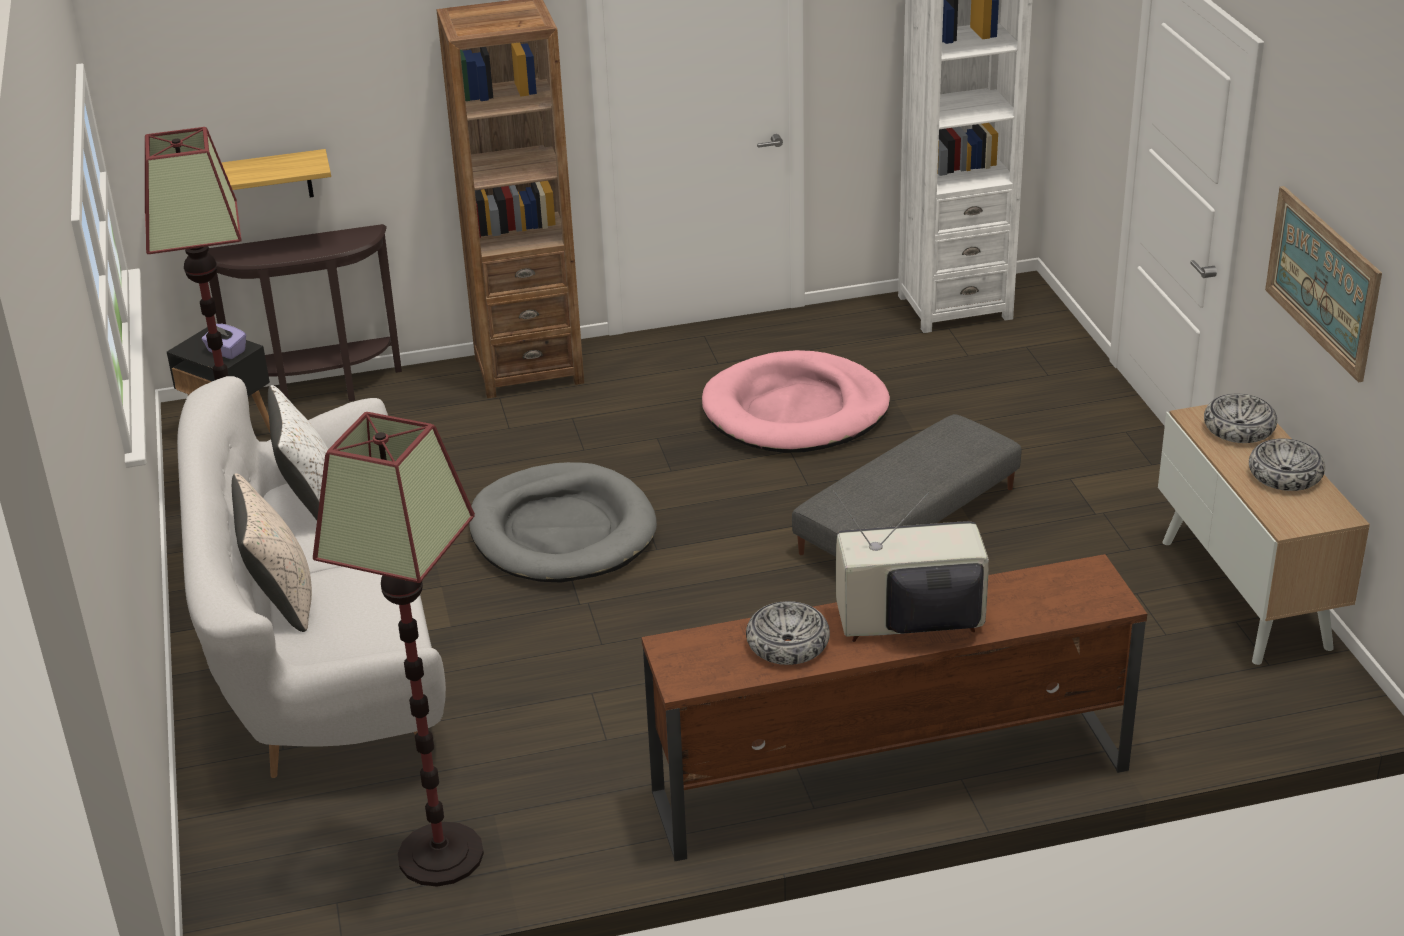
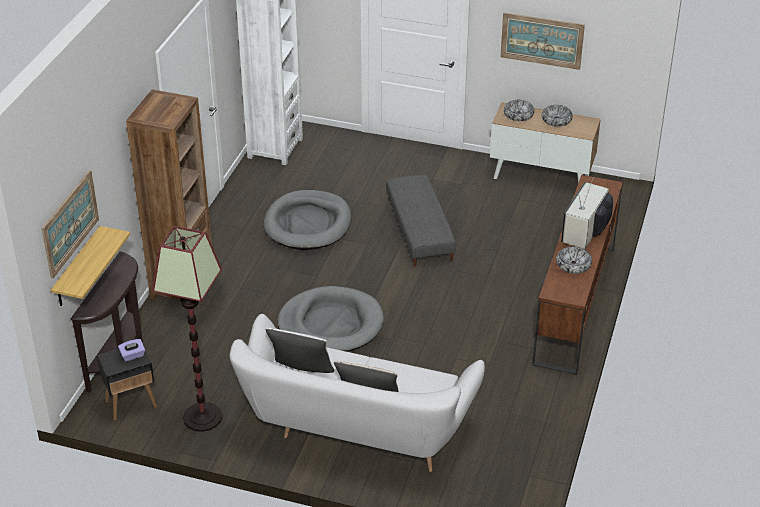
camera: 60 degrees left, 5 degrees up
floor lamp [313,412,484,887] -> none
pink dog bed [702,350,890,453] -> grey dog bed [264,190,351,250]
none -> picture [41,170,99,278]

